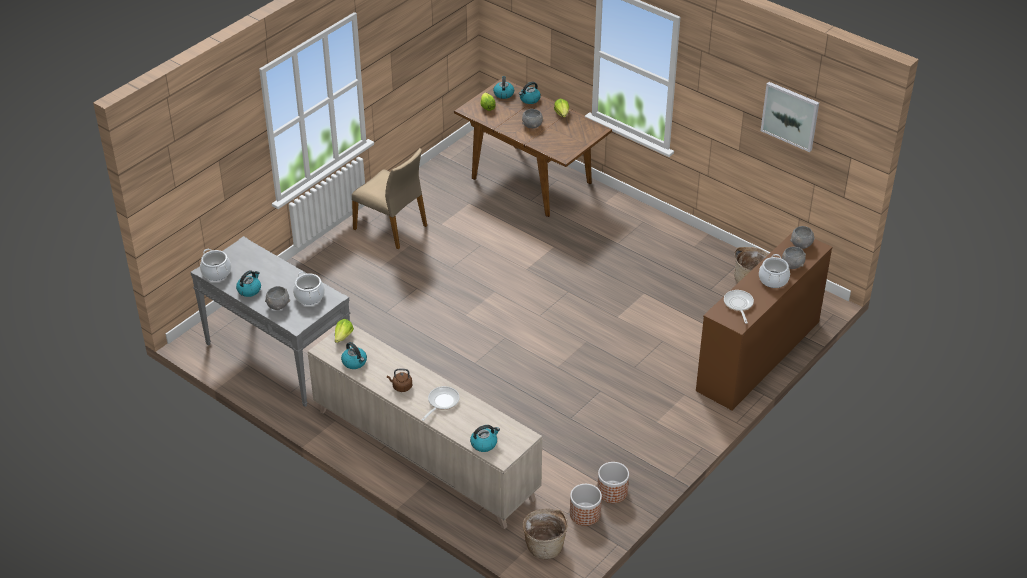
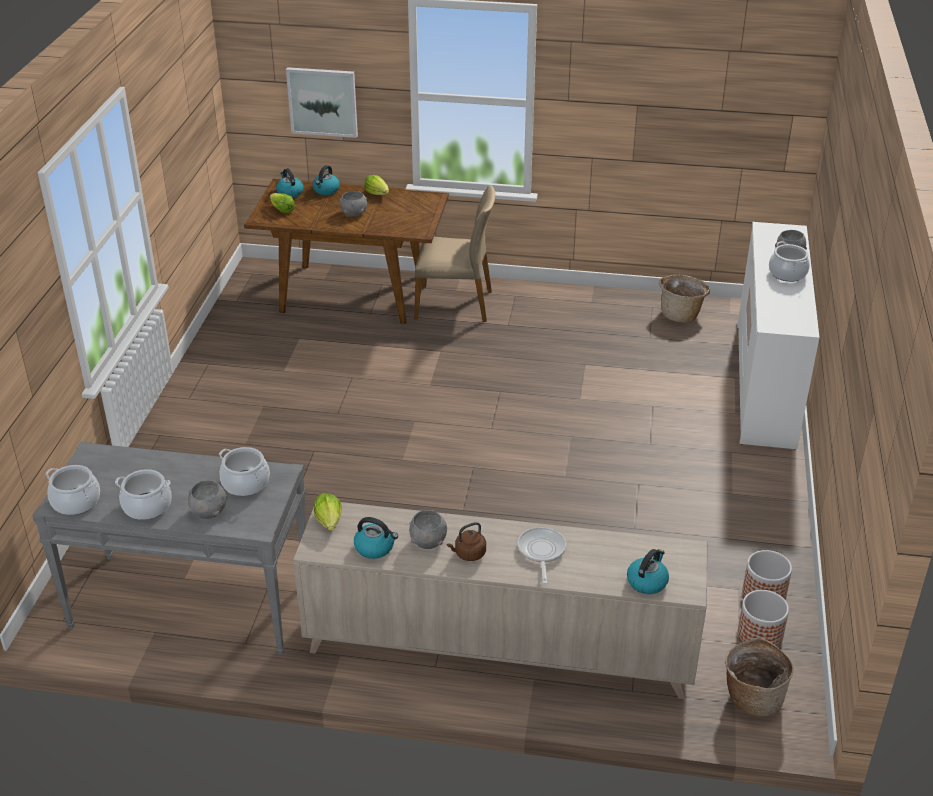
camera: 30 degrees left, 5 degrees down
kettle [236,271,261,297] -> cooking pot [115,469,172,520]
beige chair [352,148,427,249] -> beige chair moved to [414,185,495,322]
brown dresser [696,232,832,411] -> white dresser [737,222,820,450]
frying pan [724,290,754,323] -> none
picture [761,82,819,152] -> picture moved to [286,67,358,138]
grey bowl [790,226,815,249] -> grey bowl moved to [409,510,447,549]

